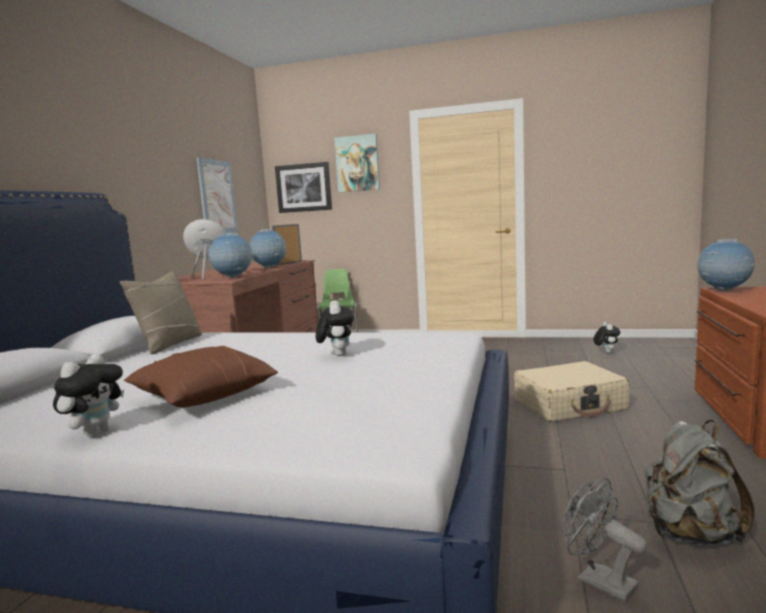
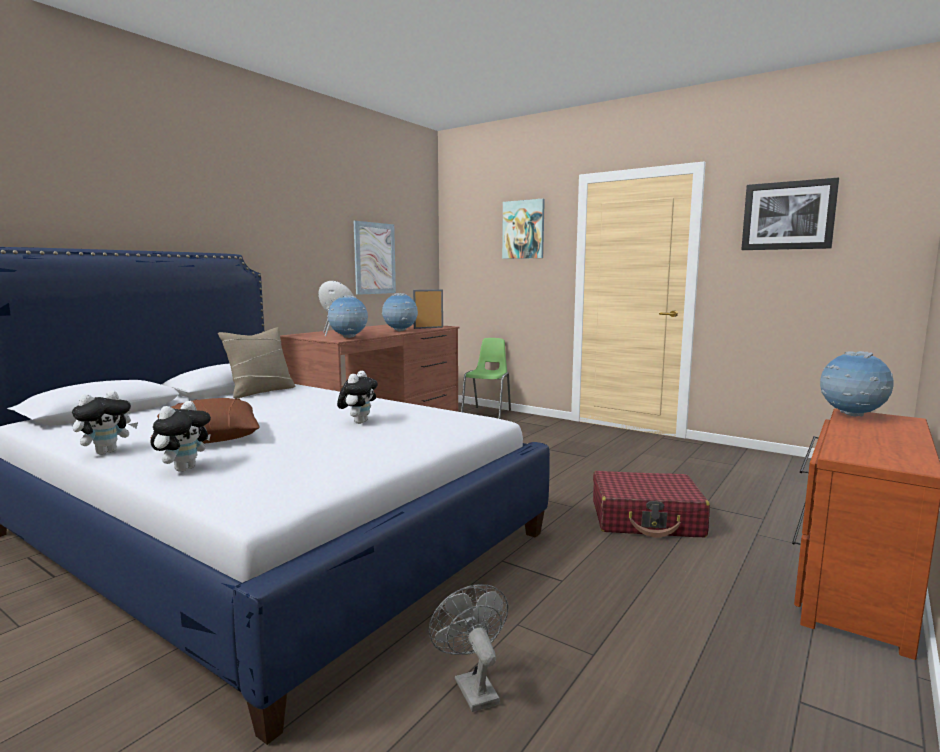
camera: 20 degrees right, 0 degrees up
picture [275,162,332,213] -> picture moved to [741,177,839,250]
beige suitcase [514,361,629,422] -> red suitcase [593,471,710,538]
plush toy [593,322,620,353] -> plush toy moved to [150,401,211,472]
grey backpack [645,420,755,545] -> none

